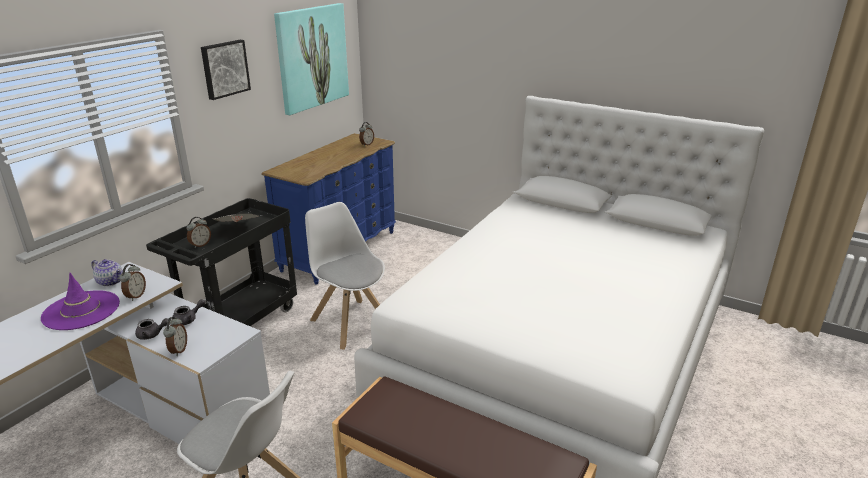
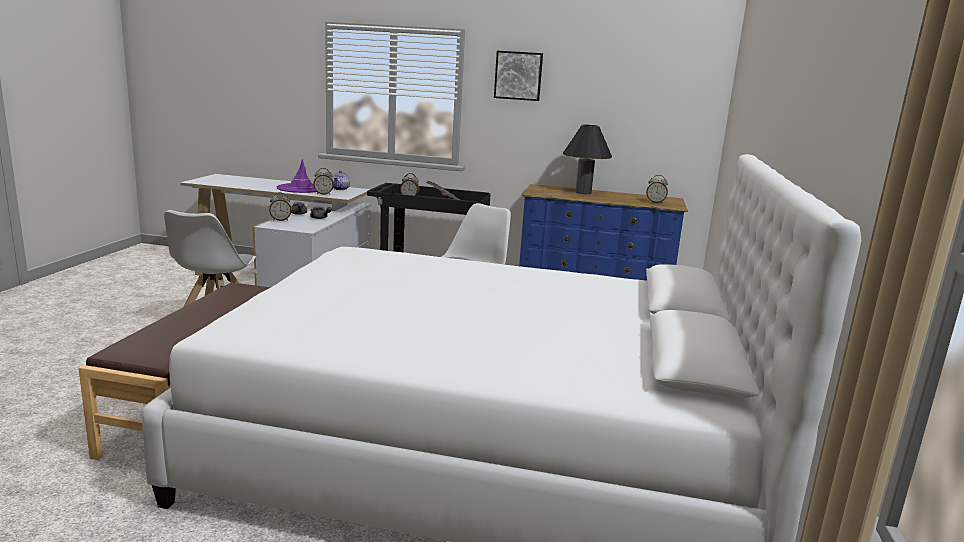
camera: 70 degrees right, 10 degrees down
picture [274,3,349,115] -> none
none -> black table lamp [563,125,612,194]

